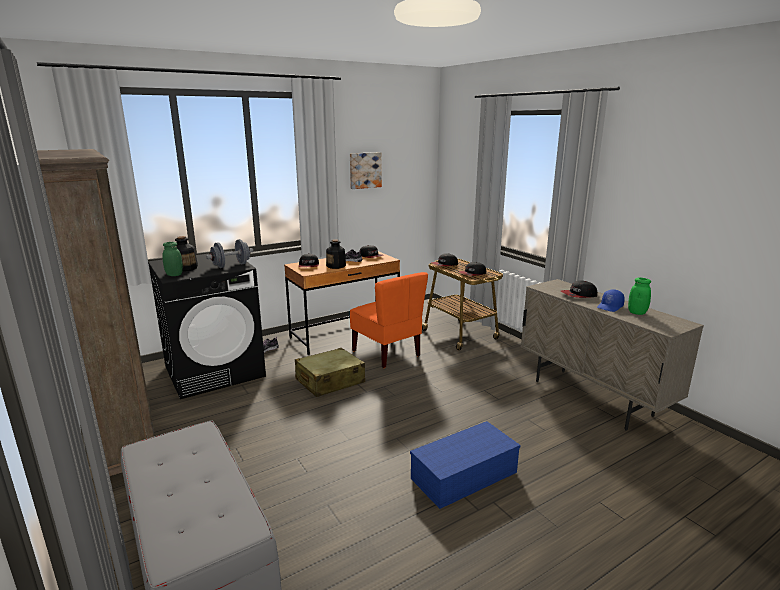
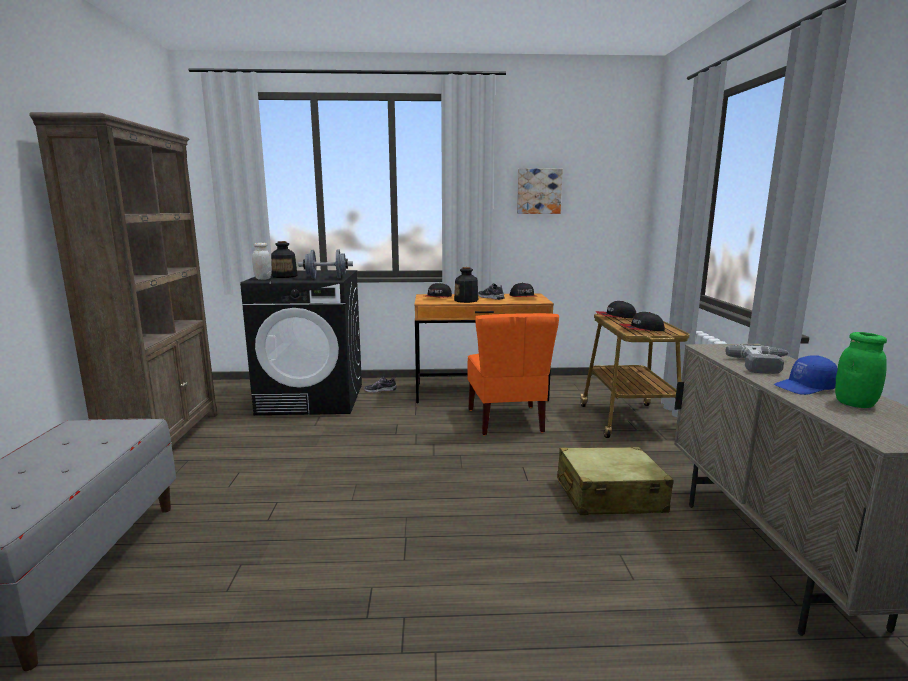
camera: 30 degrees right, 5 degrees down
green jar [162,242,183,276] -> white jar [252,243,272,280]
beige suitcase [295,348,365,397] -> beige suitcase moved to [557,447,673,515]
blue storage box [410,421,520,509] -> none
cap [561,280,597,298] -> power drill [725,344,789,374]

